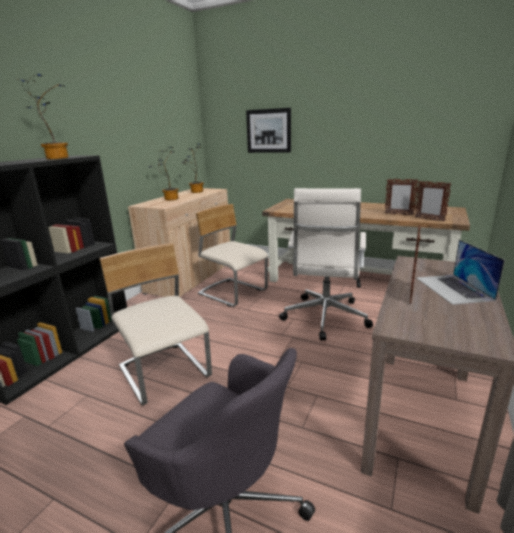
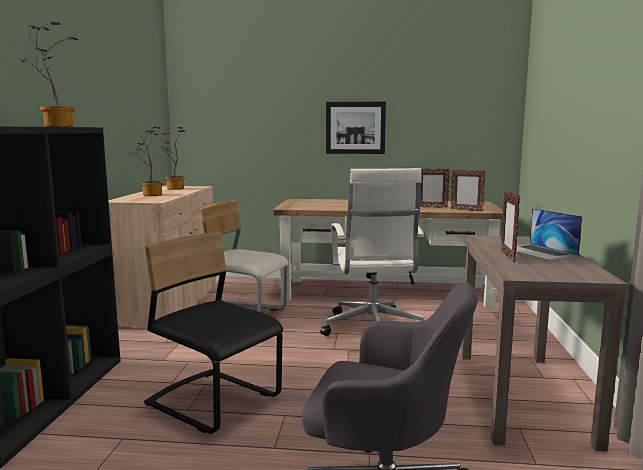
camera: 20 degrees left, 10 degrees down
beige chair [100,243,212,406] -> black chair [144,232,283,434]
picture [246,108,291,153] -> picture moved to [326,102,386,154]

